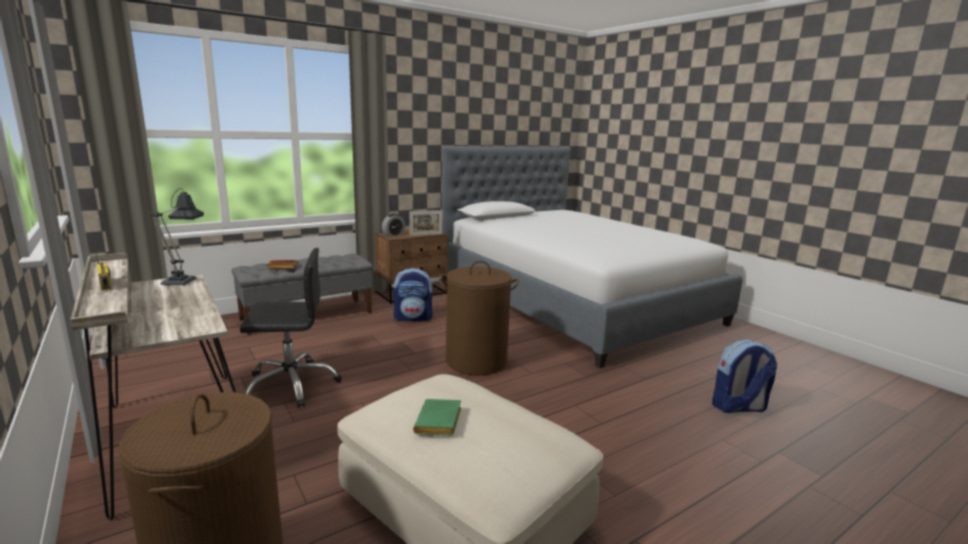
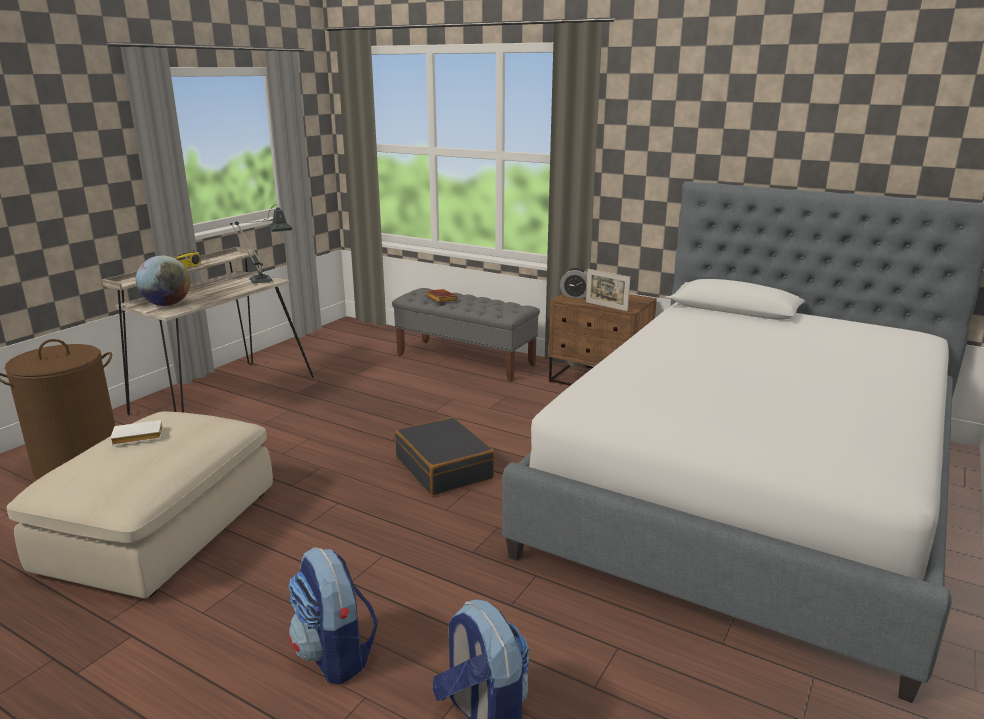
camera: 65 degrees right, 5 degrees up
black office chair [240,248,342,408] -> none
backpack [393,268,433,321] -> backpack moved to [289,547,378,684]
green book [413,399,461,436] -> white book [110,420,163,446]
brown laundry basket [439,260,519,375] -> black suitcase [395,417,495,495]
none -> globe [136,255,191,306]

